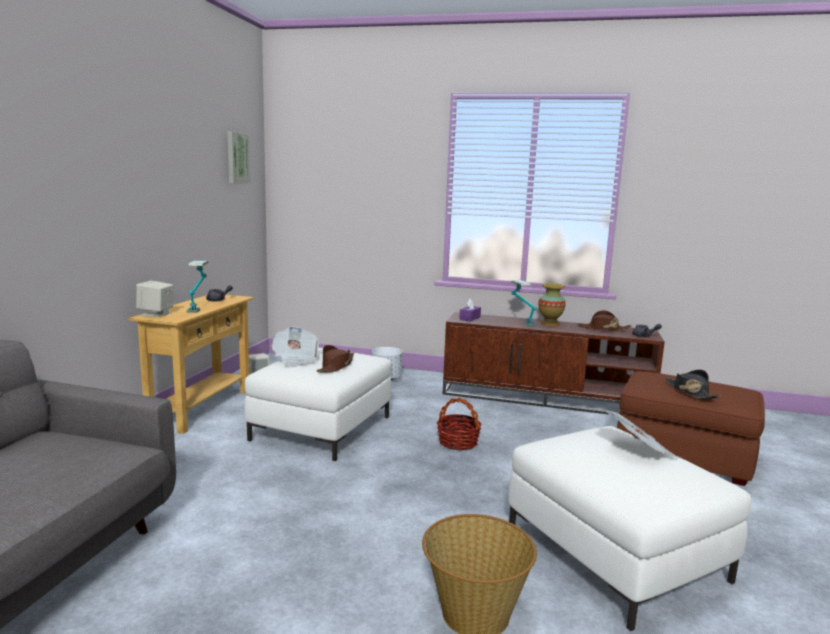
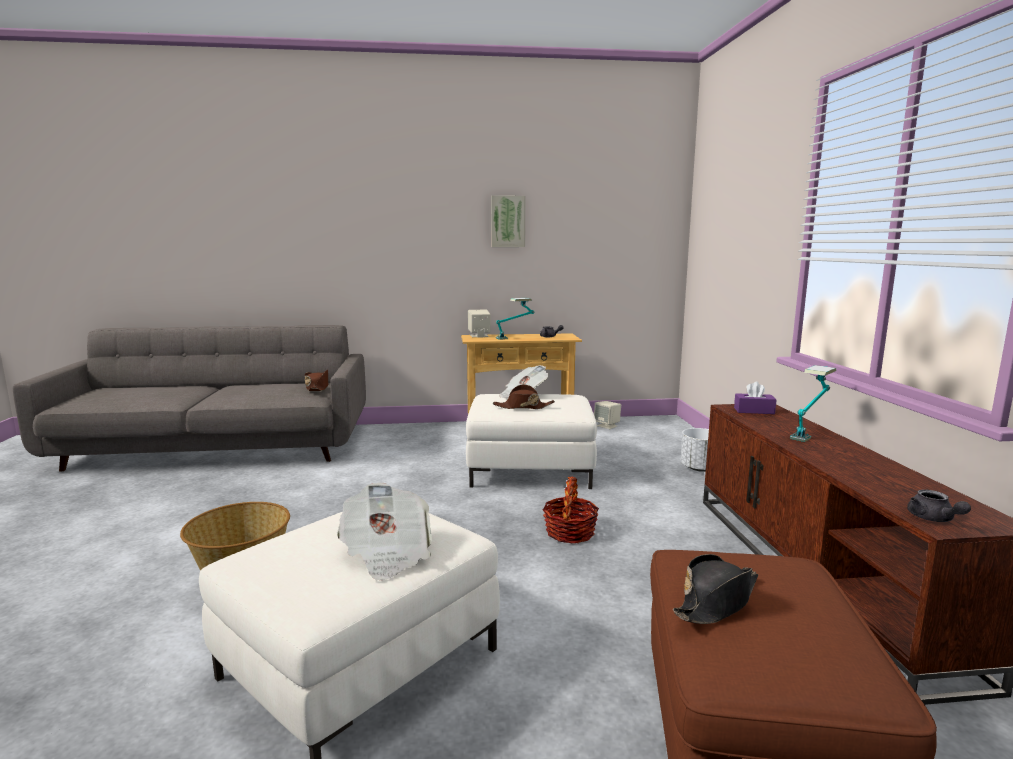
camera: 70 degrees right, 0 degrees up
picture [227,131,251,183] -> picture moved to [491,195,525,247]
vase [538,283,565,326] -> none
brown hat [577,310,631,331] -> brown hat moved to [305,370,328,391]

